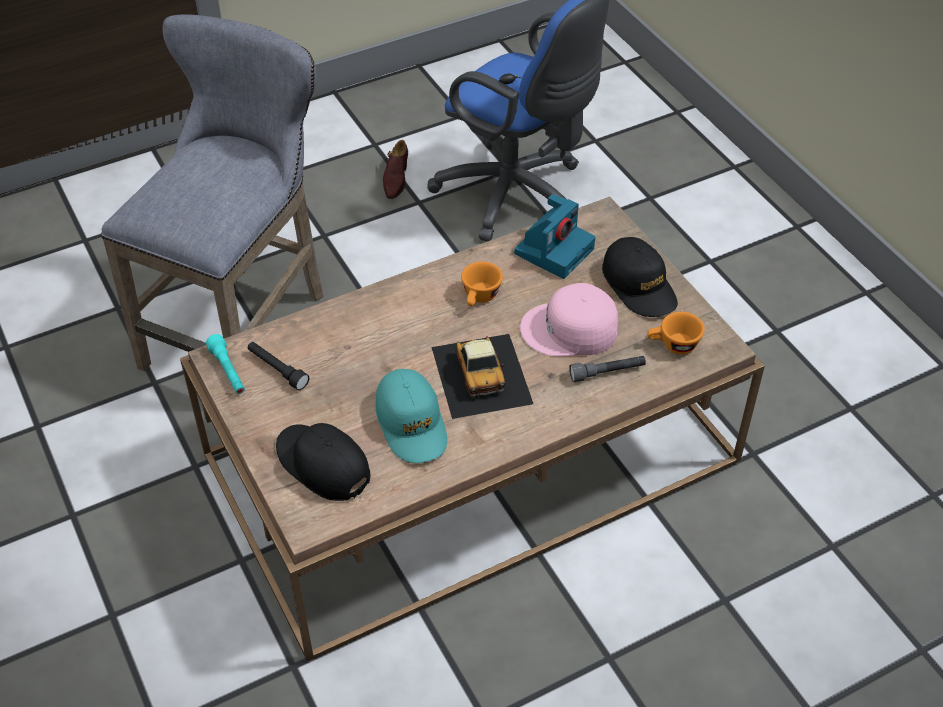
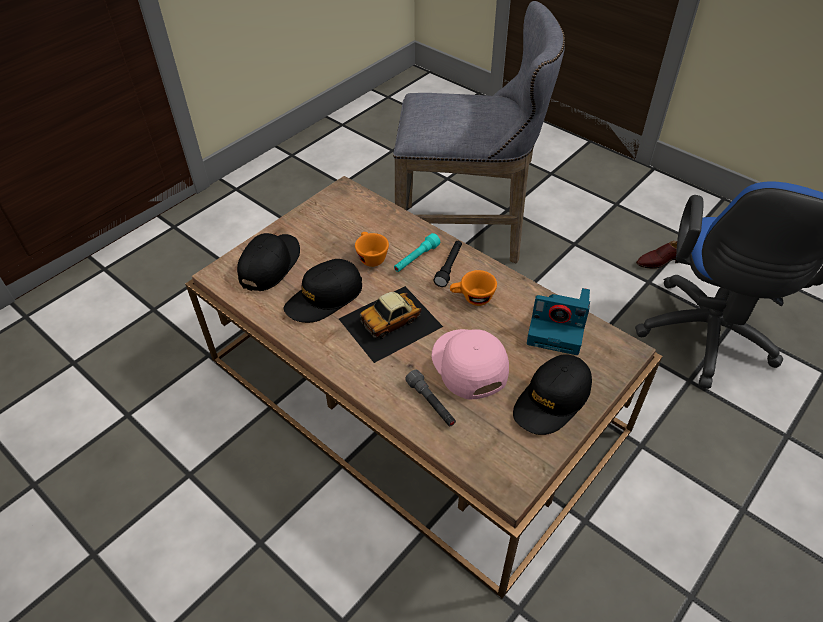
camera: 70 degrees right, 0 degrees up
turquoise flashlight [206,334,245,394] -> turquoise flashlight moved to [394,233,440,272]
black flashlight [248,342,309,390] -> black flashlight moved to [434,241,462,287]
turquoise cap [375,369,447,463] -> black cap [284,259,362,323]
orange cup [647,312,705,355] -> orange cup moved to [355,232,389,267]

